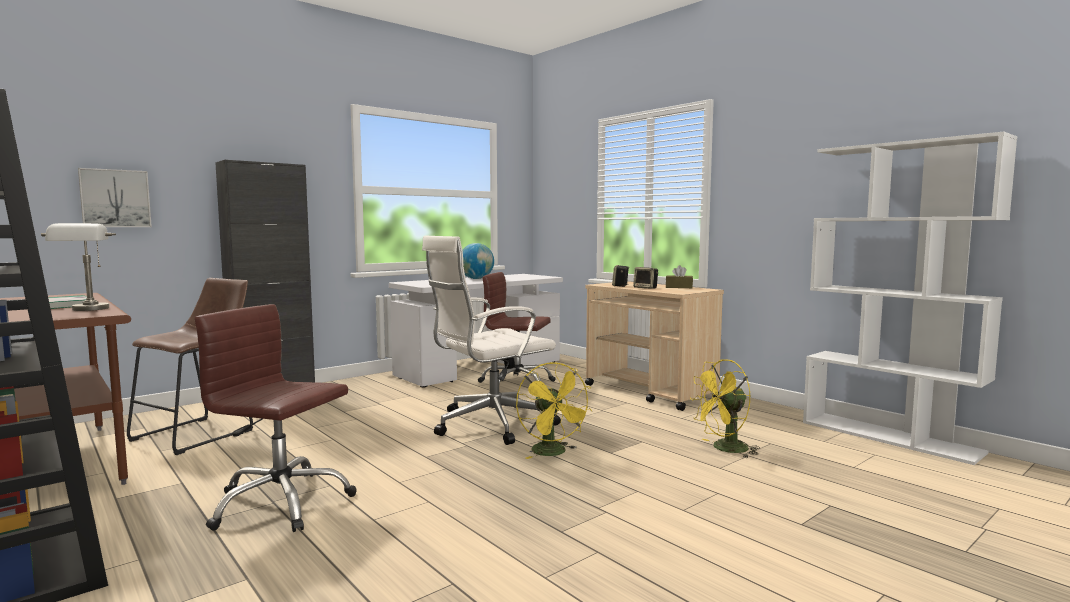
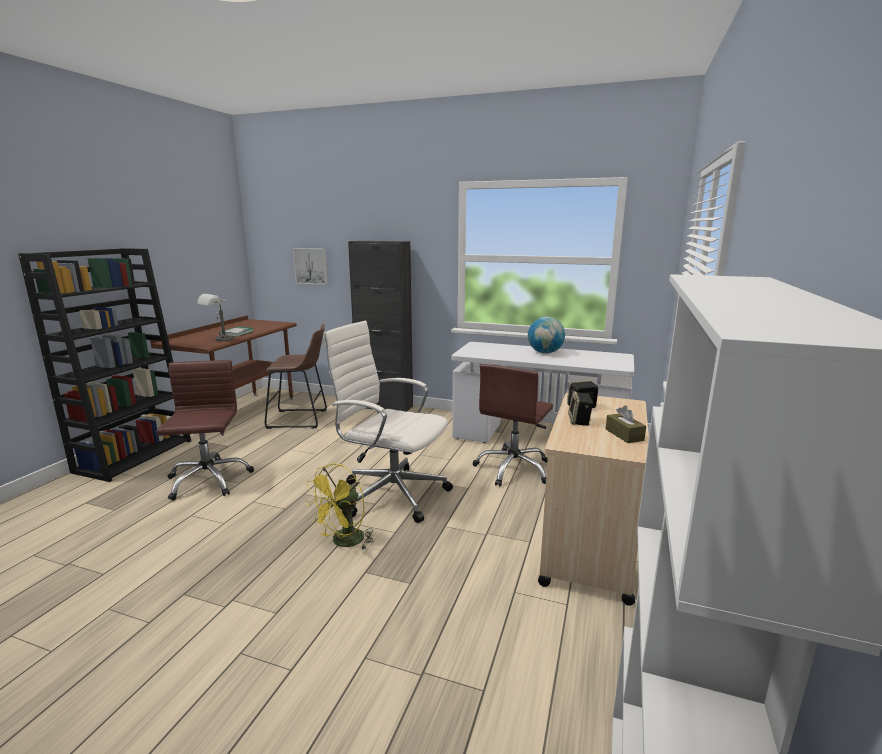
camera: 60 degrees right, 10 degrees up
brown office chair [478,272,556,384] -> brown office chair turned 135 degrees counterclockwise [472,364,553,486]
yellow fan [690,359,760,458] -> none

